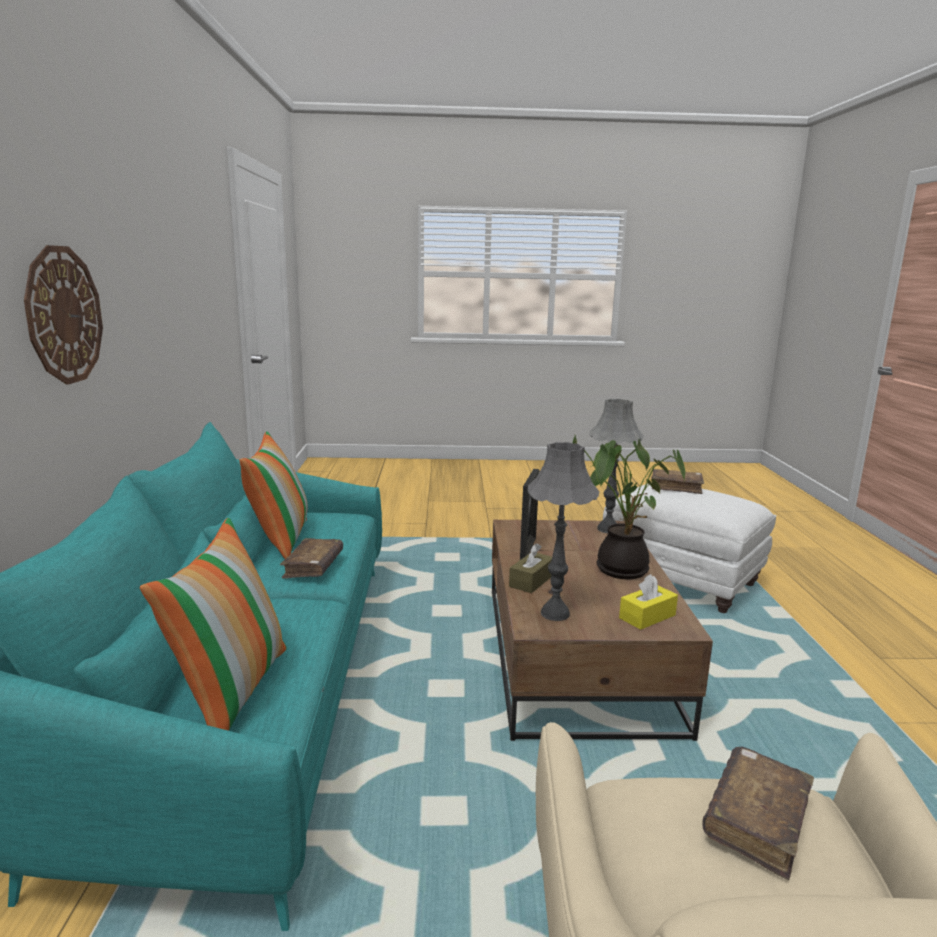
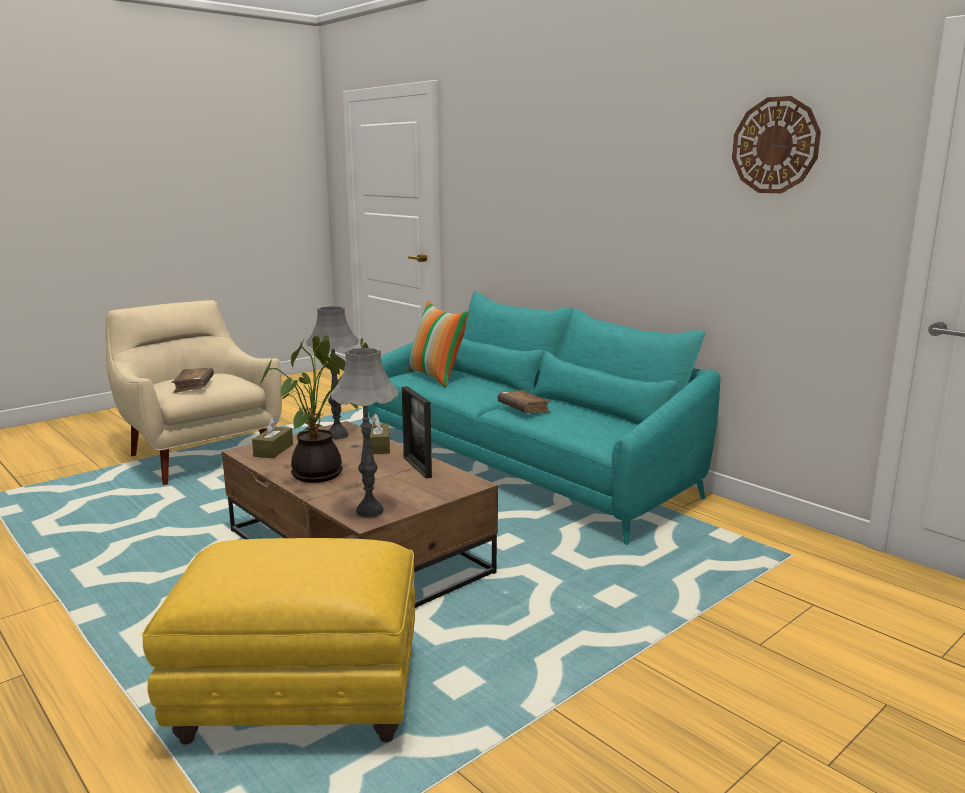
camera: 140 degrees right, 0 degrees up
wall clock [24,245,103,385] -> wall clock moved to [732,96,821,193]
pillow [239,432,308,559] -> none
white ottoman [603,484,776,613] -> yellow ottoman [142,538,415,745]
yellow tissue box [619,574,678,630] -> brown tissue box [252,417,293,458]
brown book [651,469,704,494] -> none

